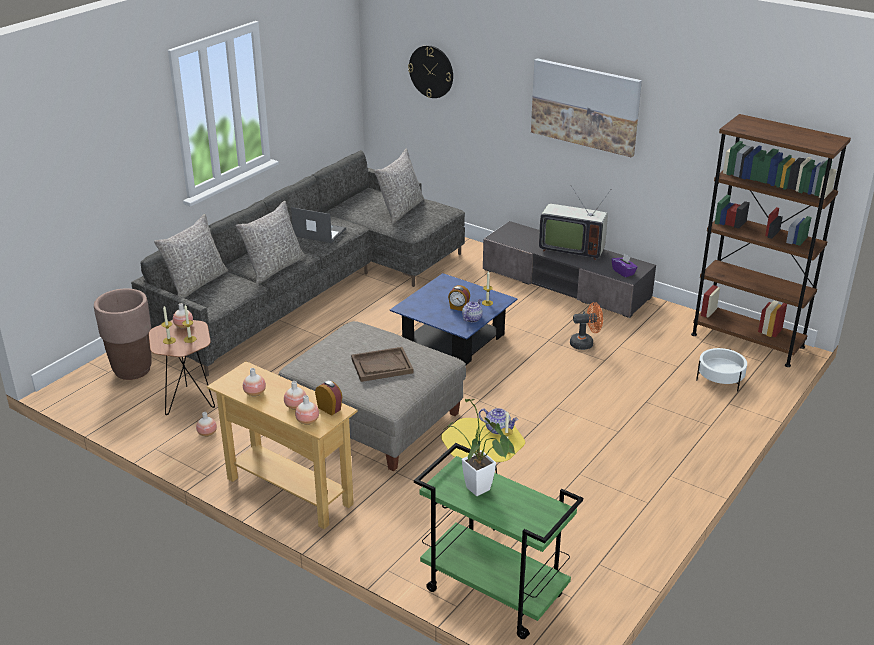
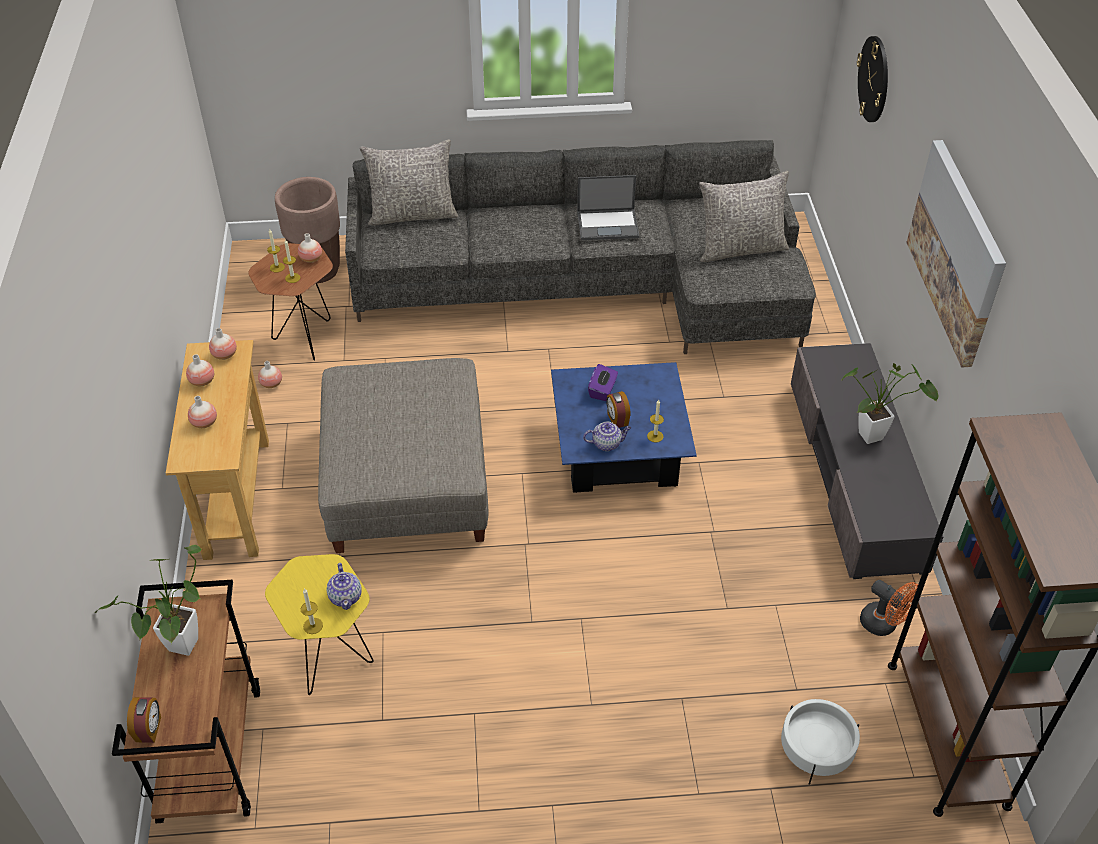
camera: 50 degrees right, 15 degrees up
grey pillow [236,201,305,284] -> none
laptop [291,207,346,243] -> laptop turned 105 degrees clockwise [577,175,639,240]
vase [295,395,319,425] -> vase moved to [209,328,237,360]
alarm clock [315,381,342,416] -> alarm clock moved to [127,697,161,743]
brown tray [351,347,413,382] -> none
green cart [414,443,583,639] -> brown cart [112,580,260,823]
television [539,187,611,260] -> potted plant [842,363,938,444]
orange fan [570,302,603,350] -> orange fan moved to [860,580,918,636]
purple tissue box [612,253,638,277] -> purple tissue box moved to [588,364,618,401]

